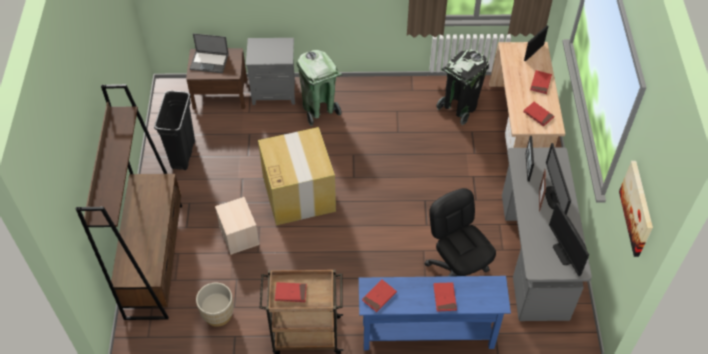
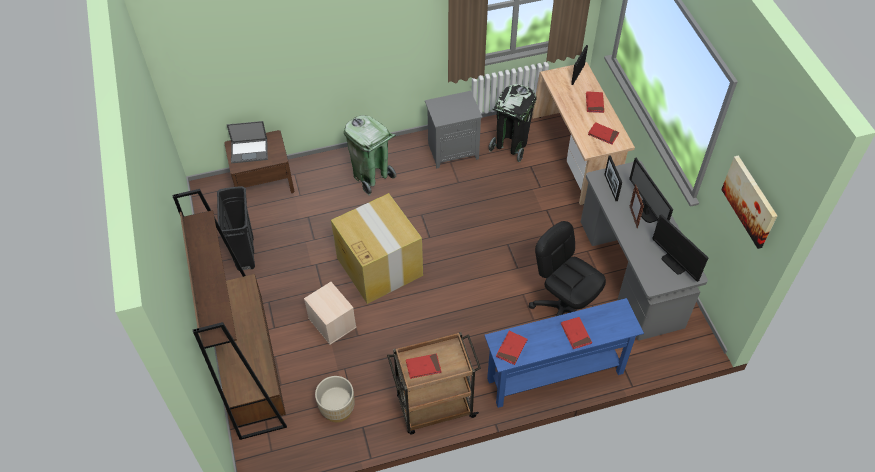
camera: 15 degrees left, 0 degrees up
grey nightstand [246,38,295,105] -> grey nightstand moved to [425,91,482,169]

